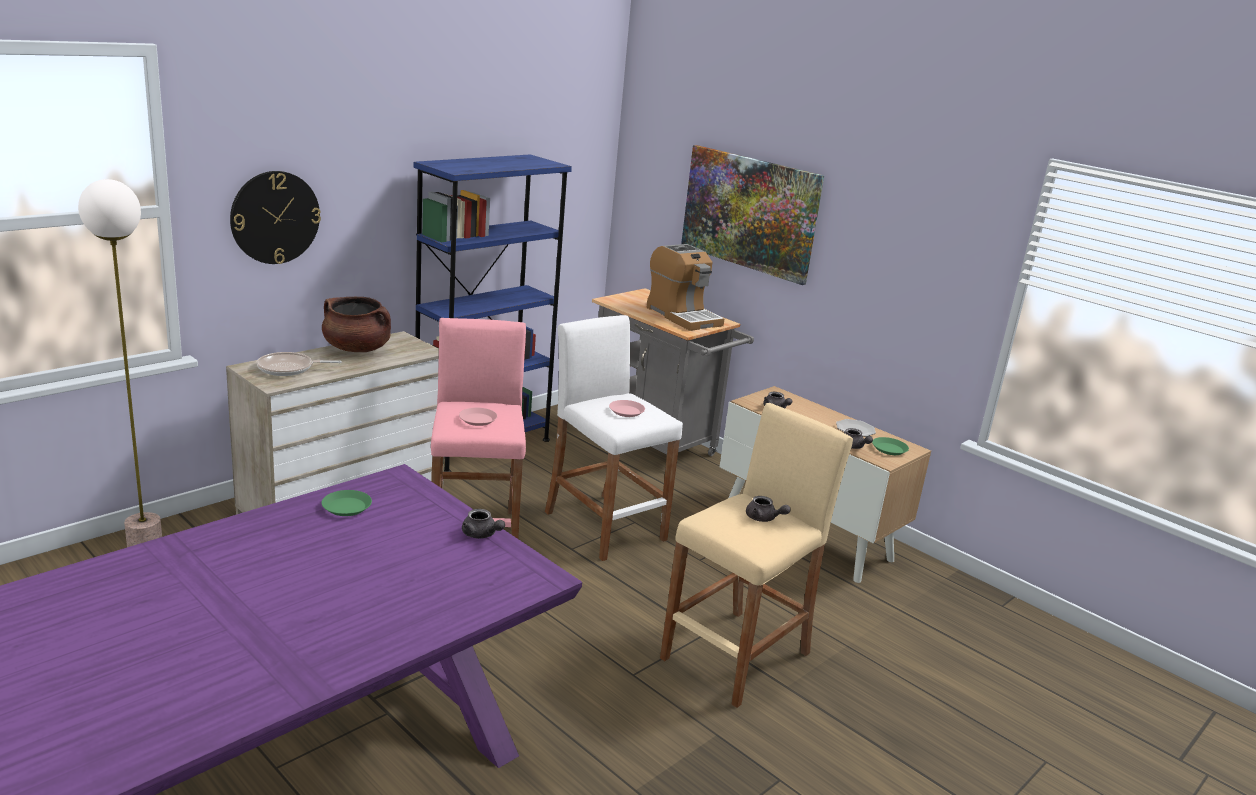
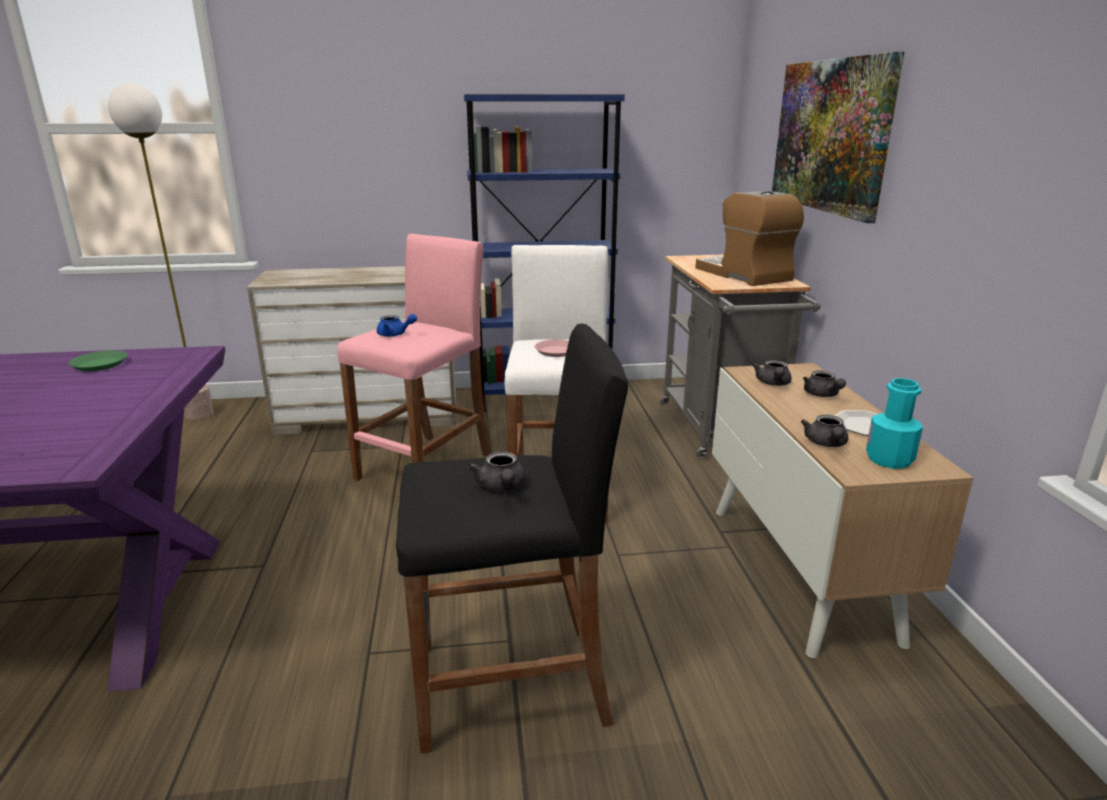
camera: 40 degrees right, 0 degrees up
wall clock [230,171,321,264] -> none
frying pan [257,352,342,376] -> none
brown cooking pot [322,297,391,352] -> none
pink plate [459,408,497,426] -> blue teapot [377,314,417,337]
grey teapot [462,509,505,539] -> grey teapot moved to [803,370,846,397]
coffee machine [647,244,724,331] -> coffee machine turned 150 degrees clockwise [695,191,804,286]
beige stool [660,403,853,708] -> black stool [396,323,628,753]
green plate [872,437,909,455] -> turquoise bottle [866,378,923,469]

